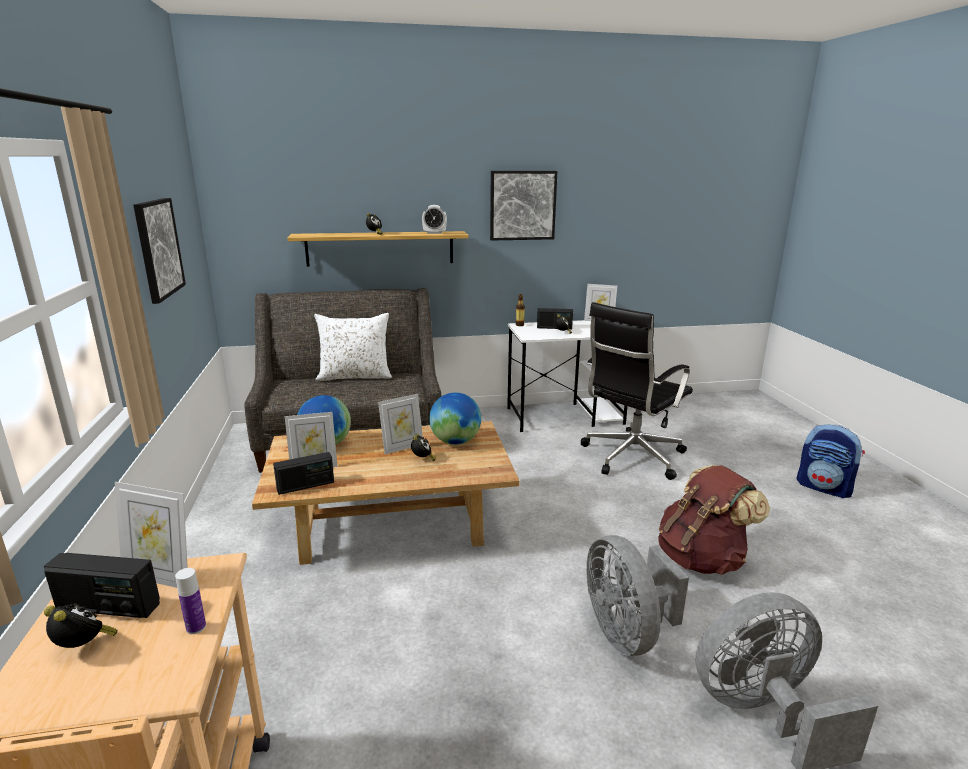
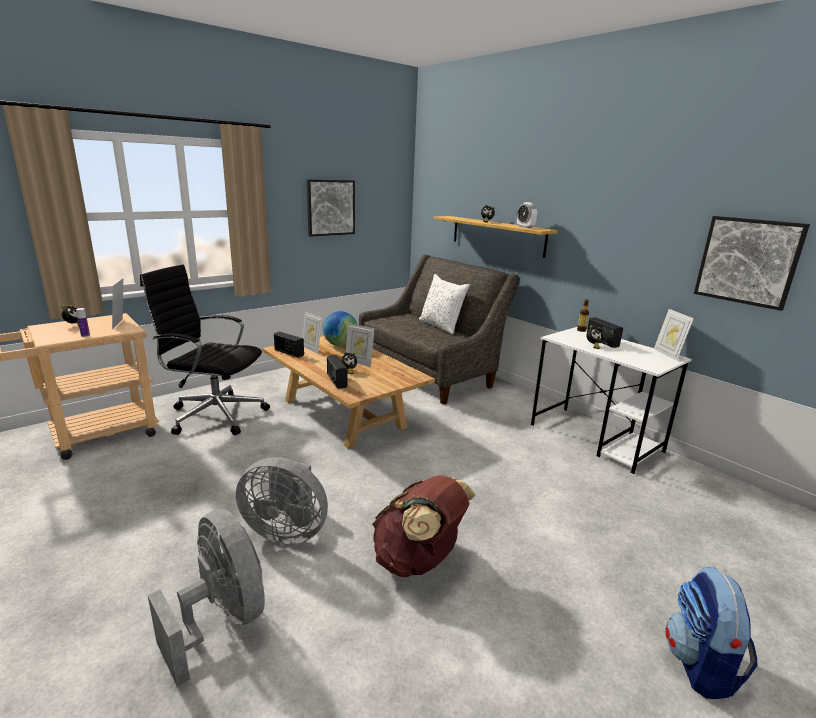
camera: 60 degrees right, 0 degrees up
radio [44,553,160,618] -> radio moved to [327,355,348,389]
globe [429,392,481,445] -> none
picture [490,171,557,241] -> picture moved to [694,216,810,311]
black office chair [581,302,693,480] -> black office chair moved to [140,264,270,435]
grey fan [586,535,689,656] -> grey fan turned 120 degrees counterclockwise [236,457,328,545]

